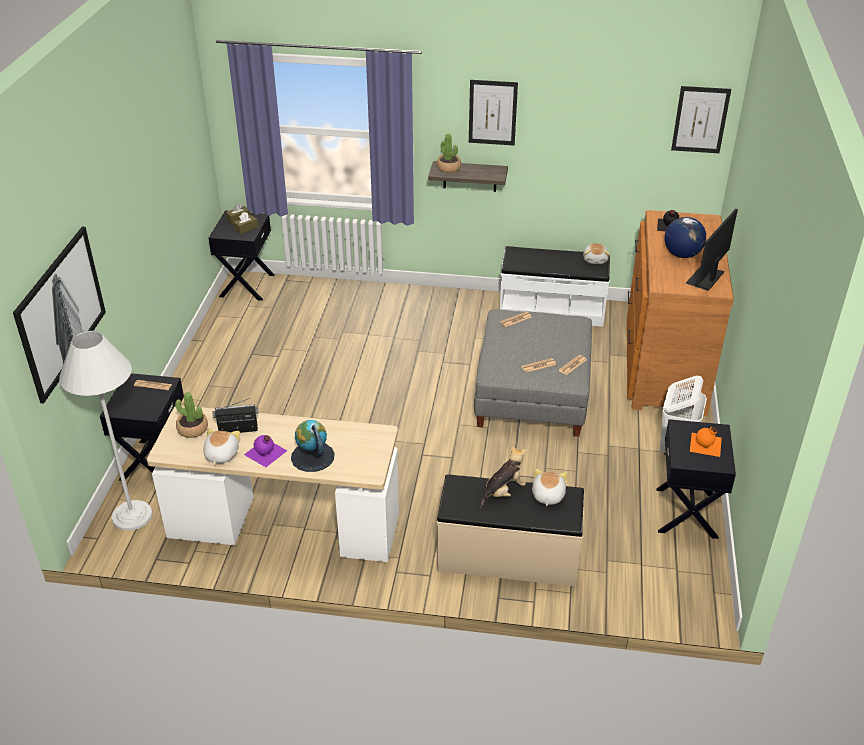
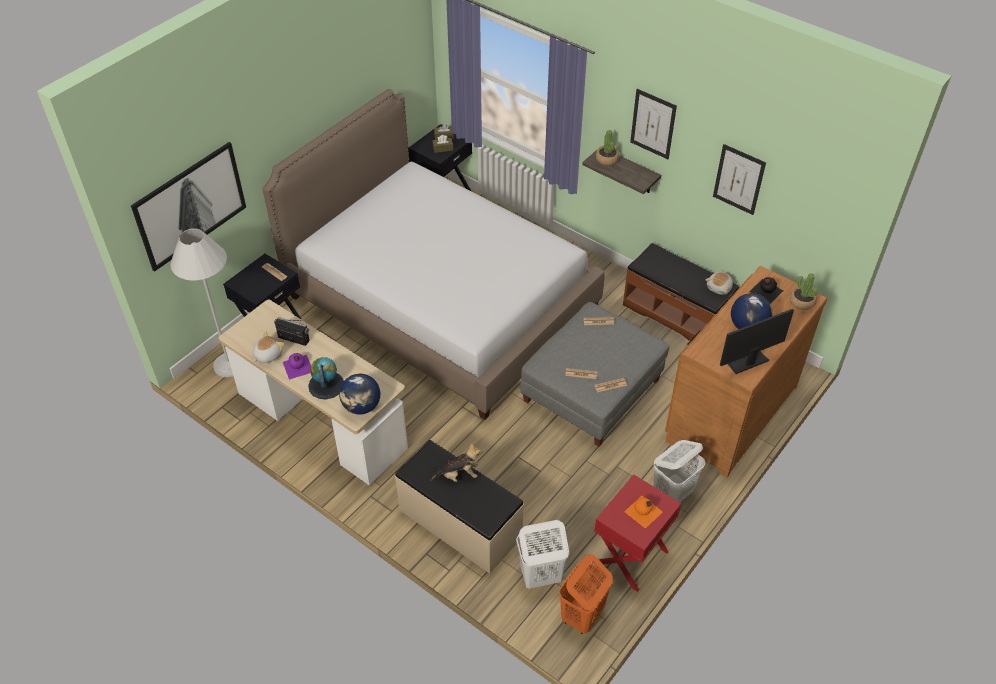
camera: 30 degrees right, 10 degrees up
potted plant [175,392,208,438] -> potted plant moved to [790,273,818,310]
white bench [500,246,610,327] -> brown bench [623,243,739,341]
plush toy [532,469,567,506] -> none
black nightstand [656,419,736,539] -> red nightstand [594,474,681,592]
picture [671,86,731,153] -> picture moved to [713,144,766,215]
none -> bed [262,89,604,420]
none -> globe [339,374,380,414]
none -> white laundry basket [516,520,569,589]
none -> orange laundry basket [559,554,613,634]

